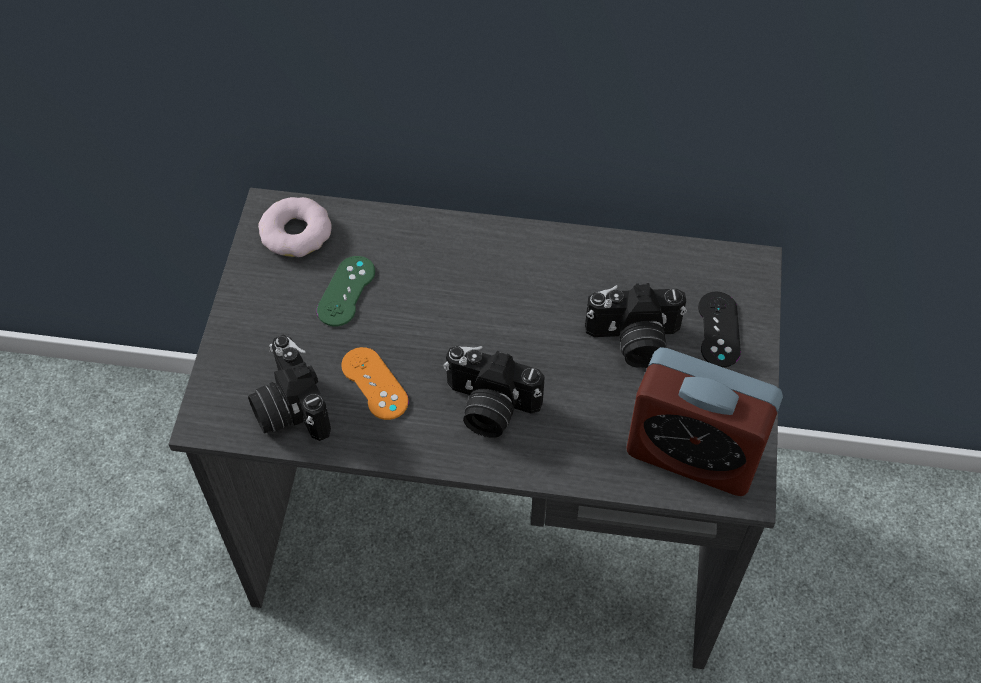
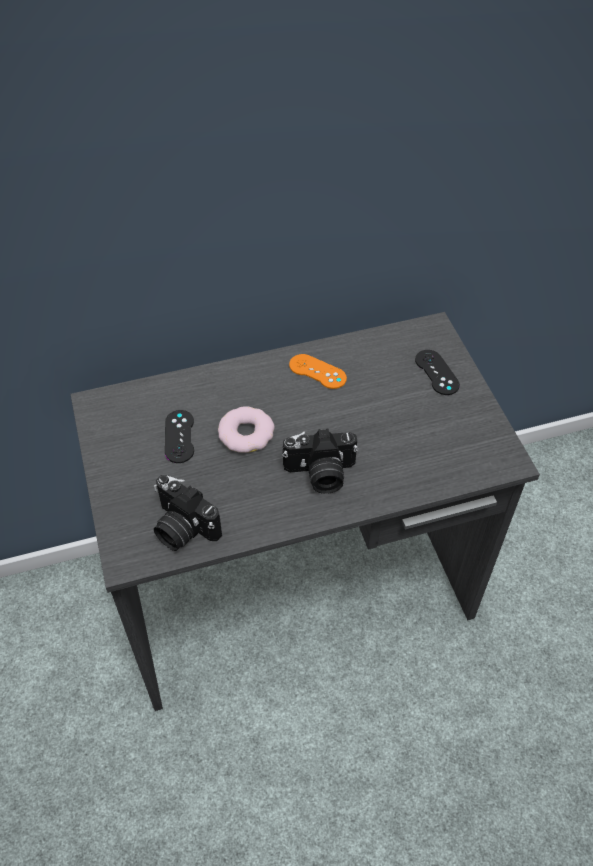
camera: 25 degrees left, 5 degrees down
donut [258,197,332,257] -> donut moved to [218,406,275,453]
green game controller [317,256,375,326] -> black game controller [165,410,194,463]
orange game controller [341,347,409,420] -> orange game controller moved to [289,354,347,389]
camera [585,283,687,368] -> none
alarm clock [626,347,783,496] -> none

